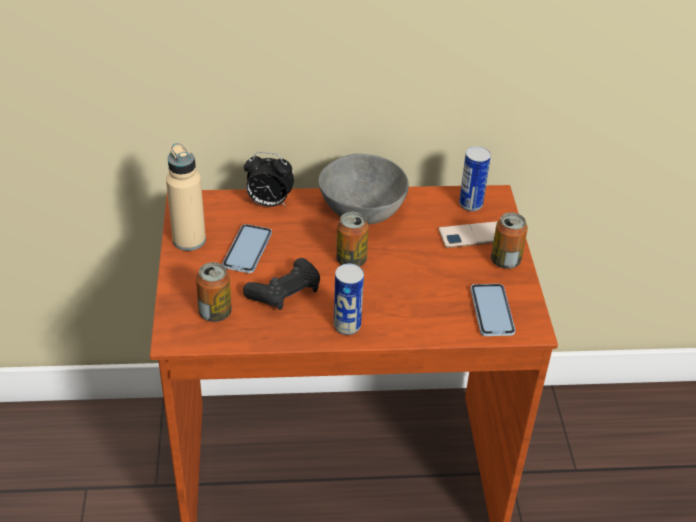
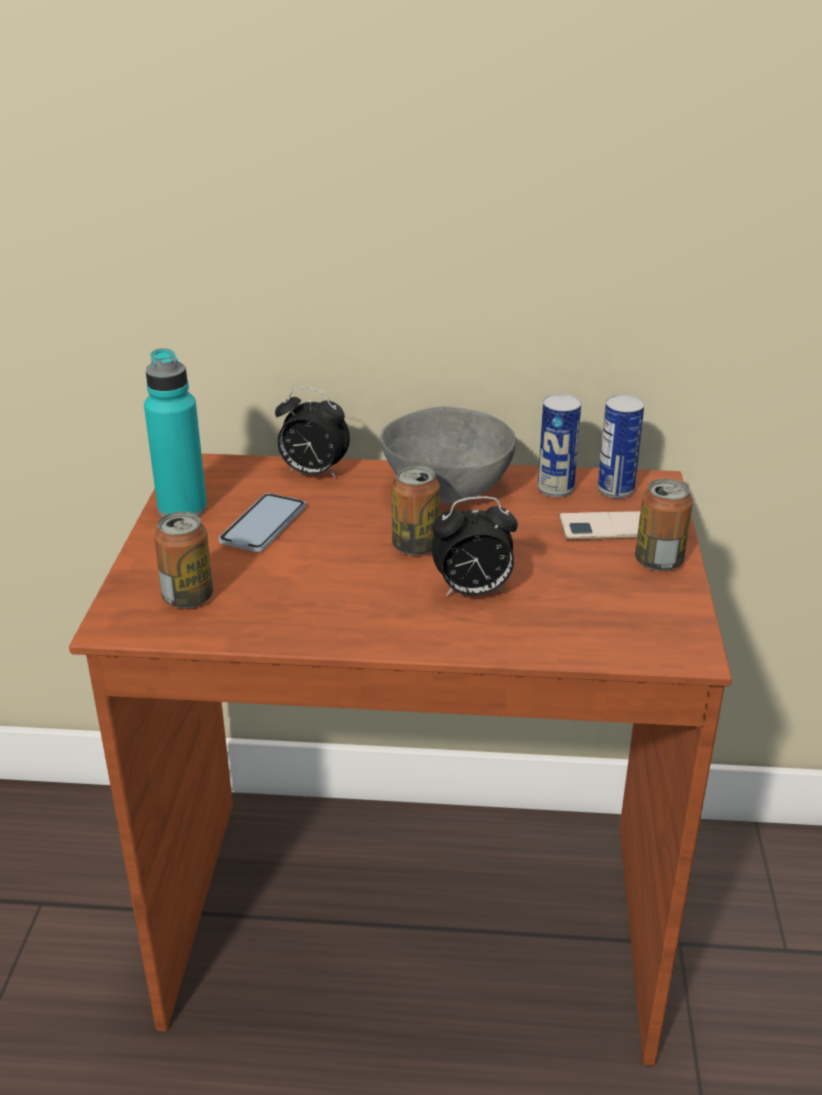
camera: 10 degrees right, 10 degrees down
beige bottle [166,143,206,251] -> turquoise bottle [144,348,207,517]
black game controller [243,258,320,310] -> none
can [334,264,364,335] -> can moved to [538,394,581,497]
phone [471,284,515,336] -> none
none -> alarm clock [431,496,518,597]

